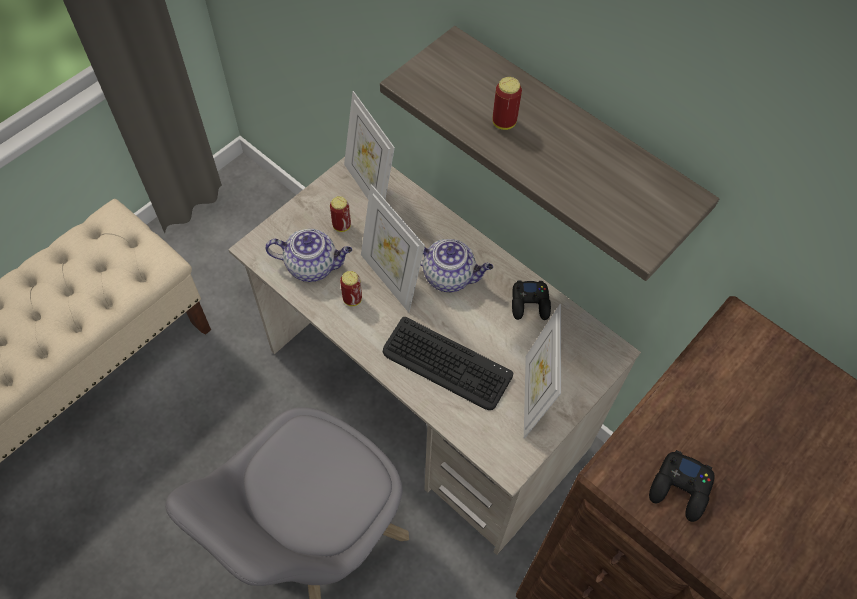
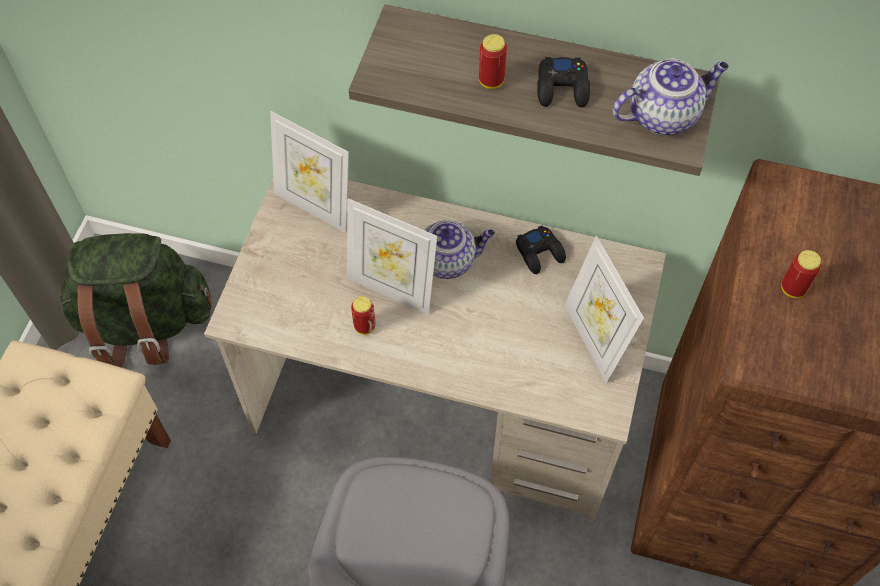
camera: 25 degrees left, 0 degrees up
teapot [265,229,352,282] -> teapot moved to [613,59,729,135]
can [330,196,351,232] -> can moved to [781,250,822,298]
keyboard [383,317,513,410] -> none
black game controller [649,450,715,522] -> black game controller moved to [537,57,590,107]
none -> green backpack [60,233,212,368]

